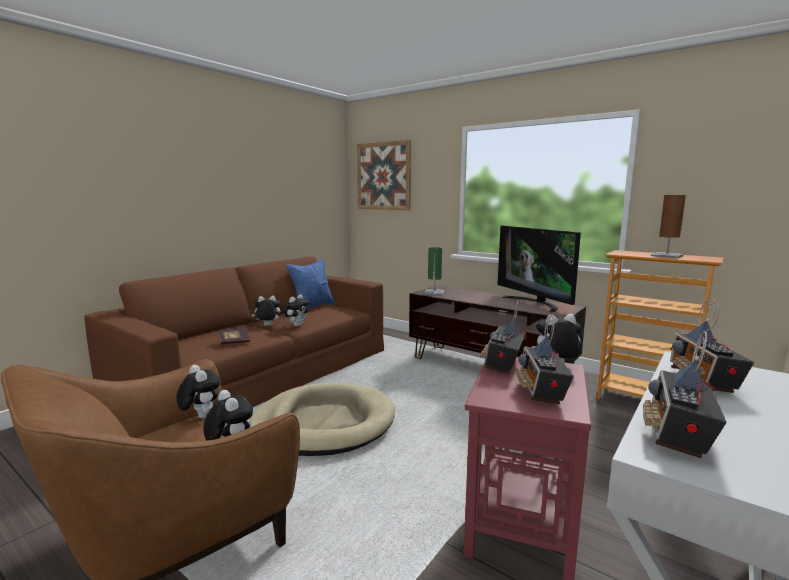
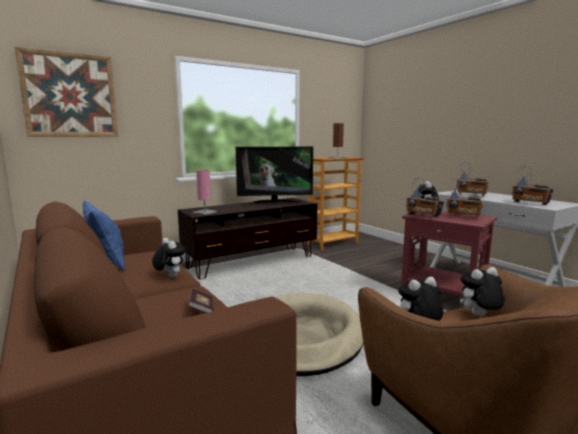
camera: 70 degrees left, 0 degrees up
plush toy [251,296,280,326] -> none
green table lamp [424,247,444,295] -> pink table lamp [193,170,217,215]

